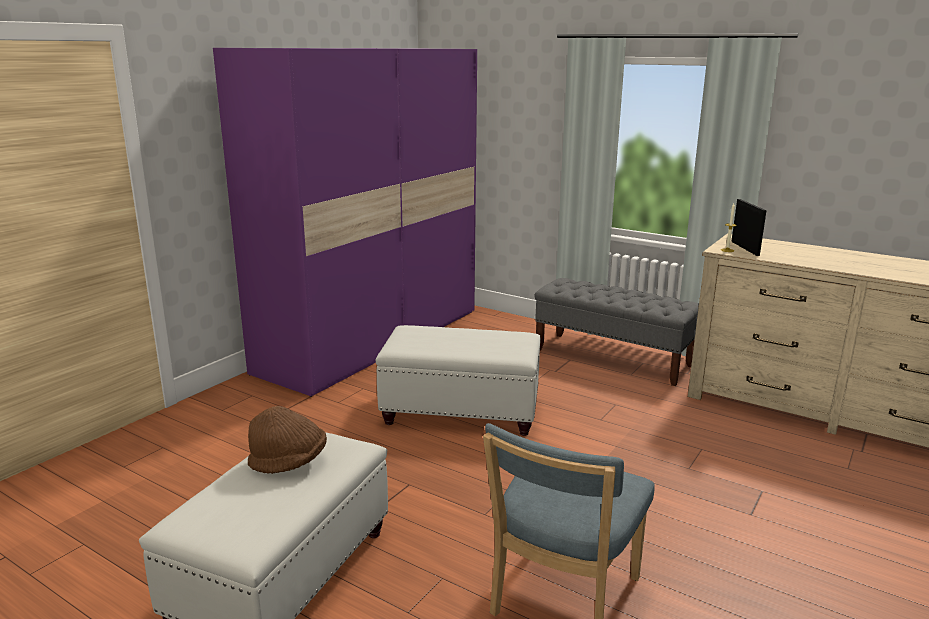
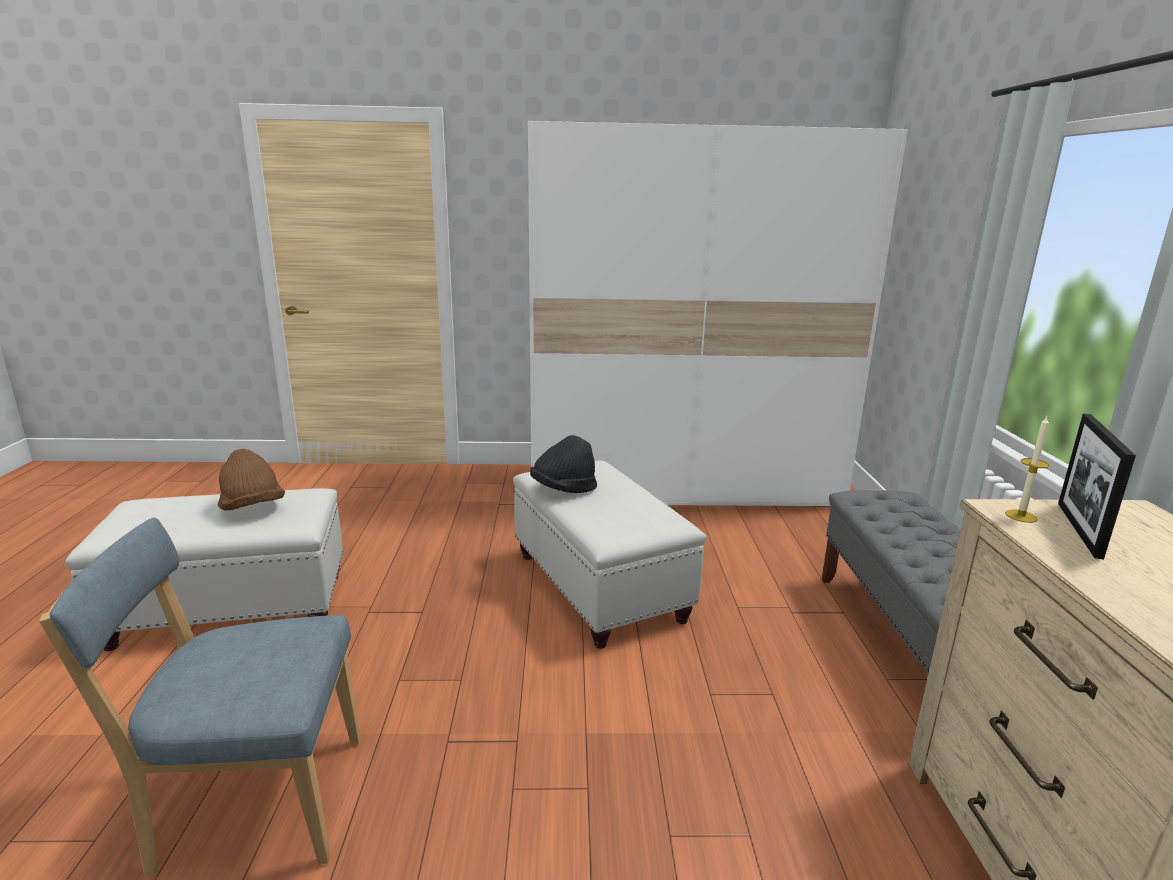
camera: 55 degrees right, 0 degrees up
purple wardrobe [213,48,477,397] -> white wardrobe [528,121,908,506]
picture frame [731,199,767,256] -> picture frame turned 150 degrees clockwise [1058,414,1136,560]
none -> black hat [530,435,597,493]

